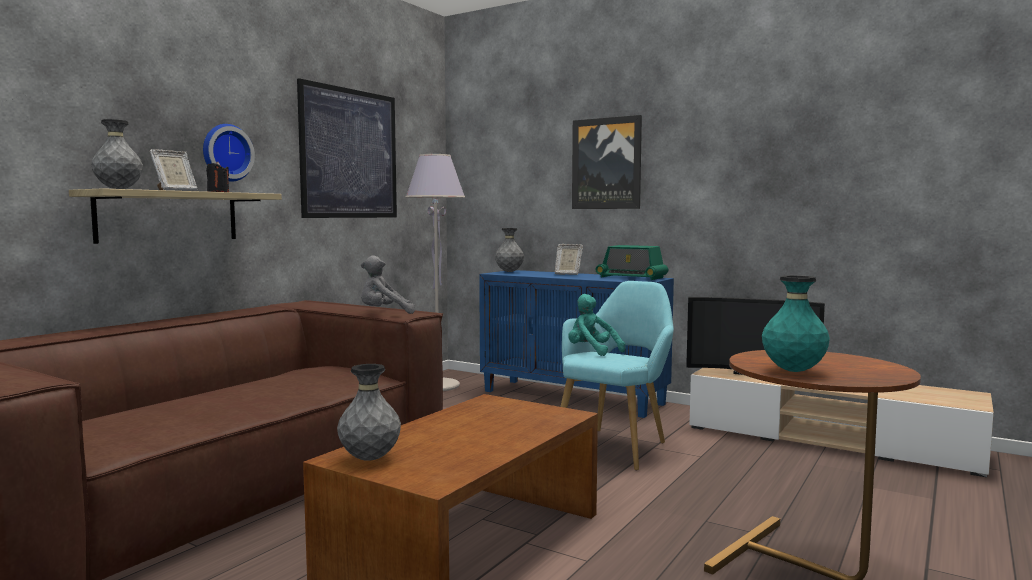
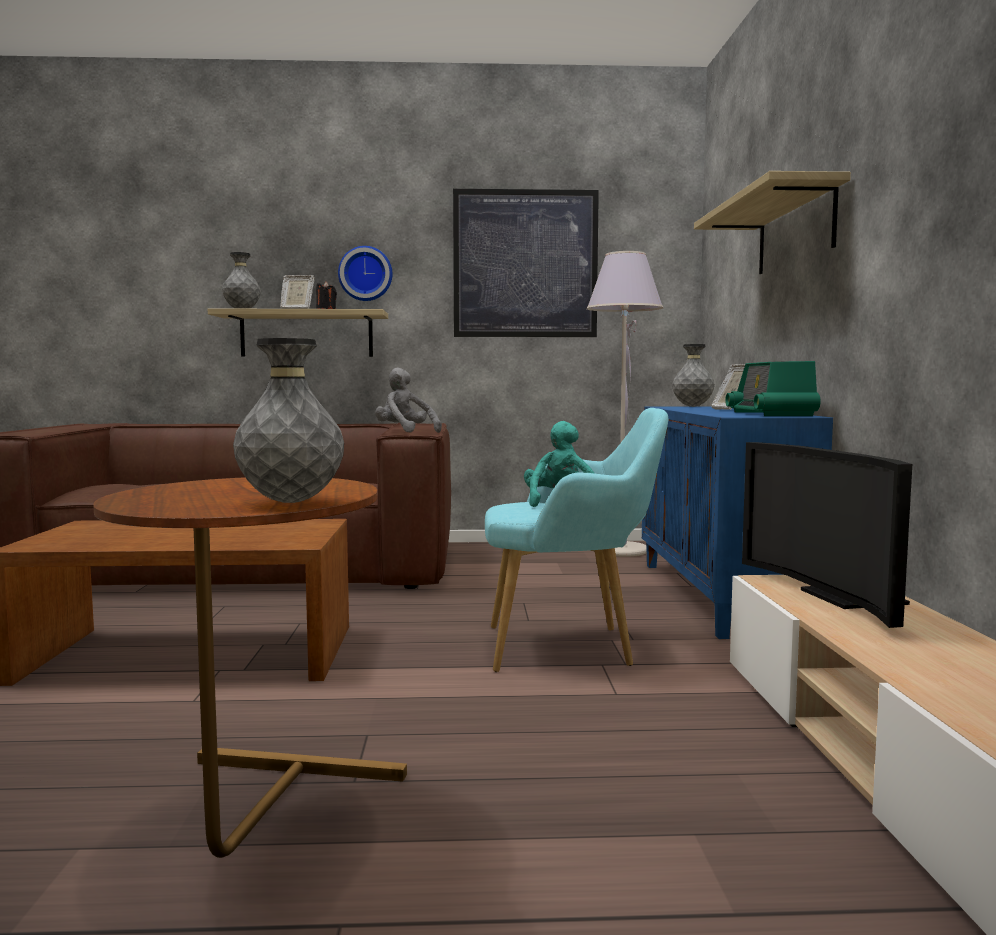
camera: 55 degrees right, 0 degrees up
grey vase [337,364,401,461] -> grey vase moved to [233,338,344,503]
picture [572,115,642,209] -> shelf [694,171,851,274]
turquoise vase [762,275,830,372] -> none

